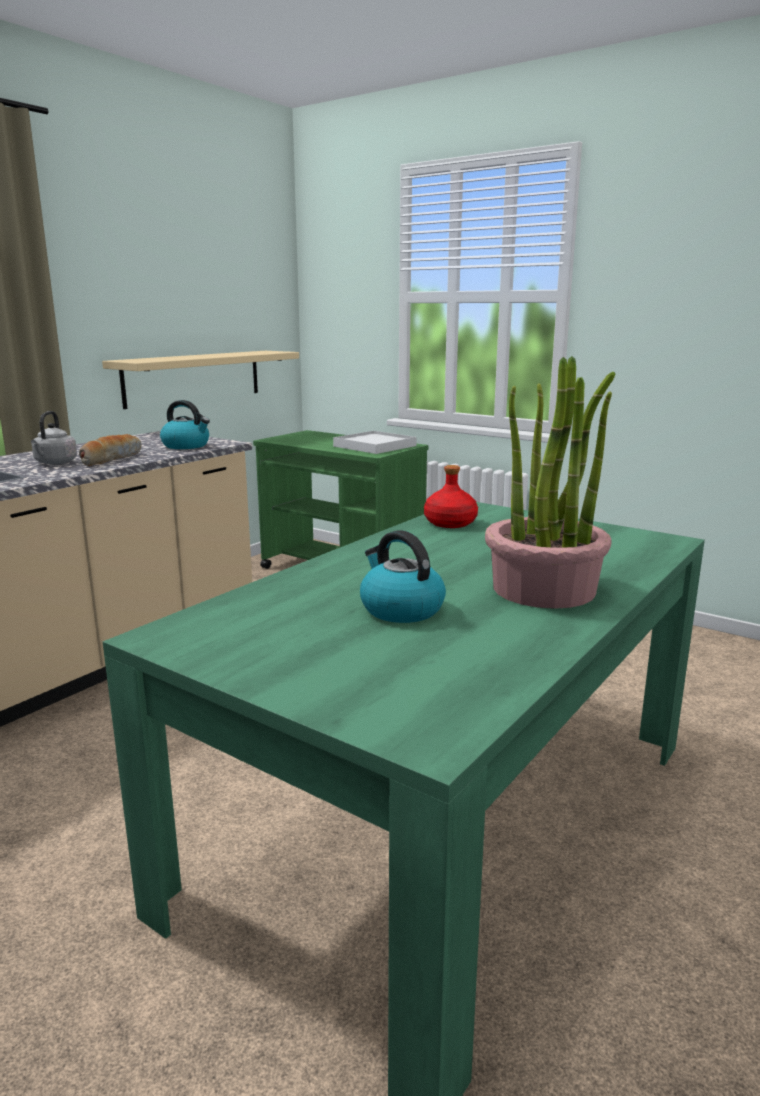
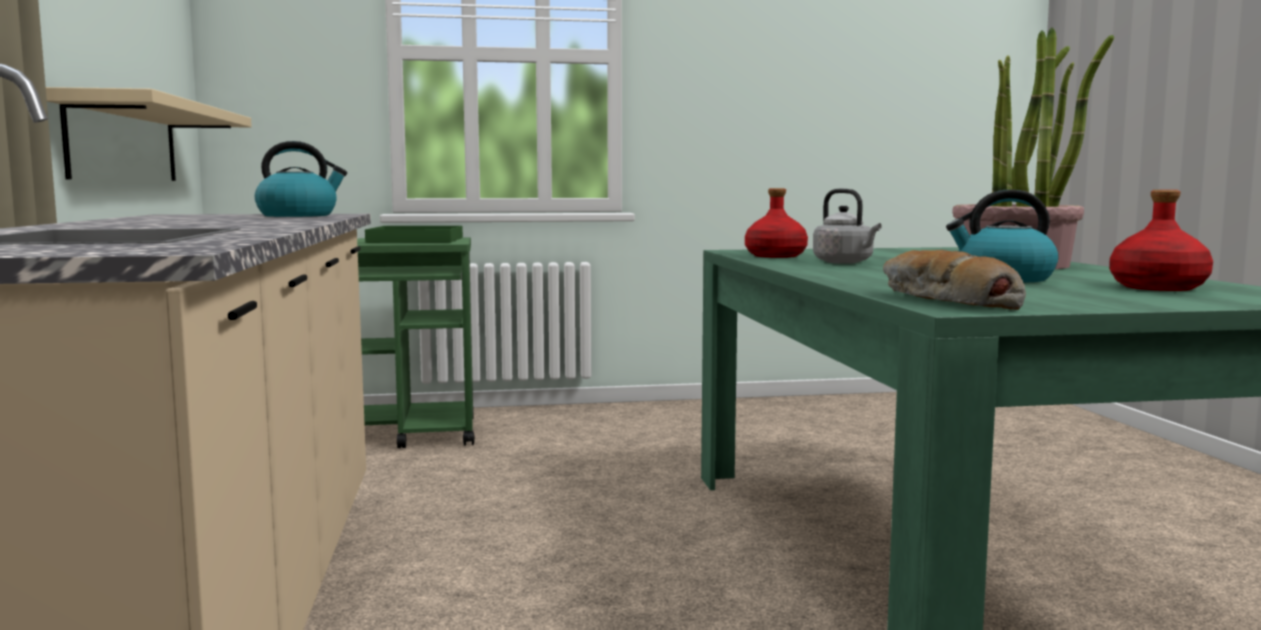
camera: 45 degrees left, 10 degrees down
grey kettle [31,411,77,464] -> grey kettle moved to [813,189,881,264]
bread [79,434,142,466] -> bread moved to [883,250,1026,310]
white tray [333,431,417,454] -> green tray [365,226,463,243]
none -> red bottle [1109,190,1213,291]

